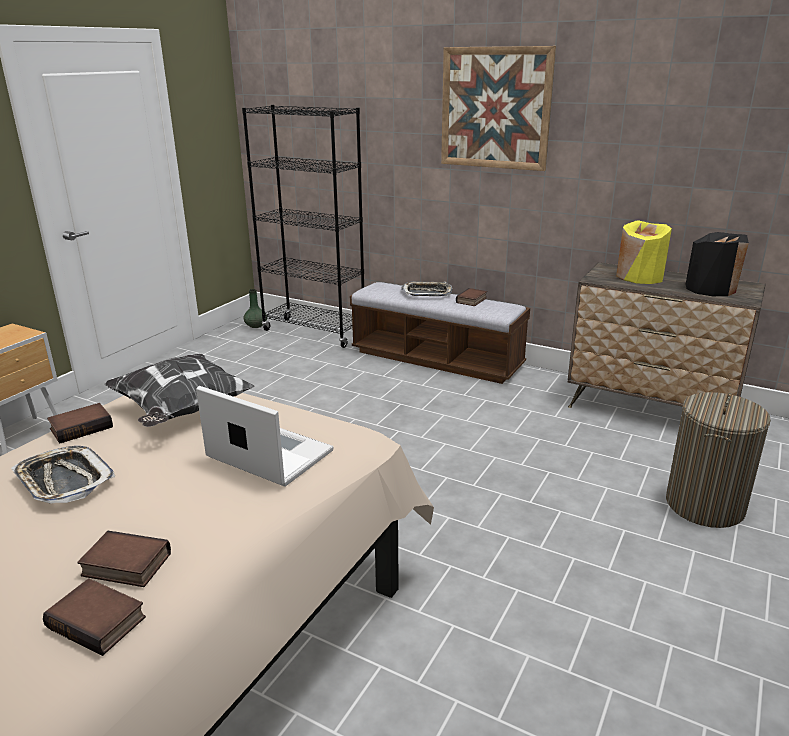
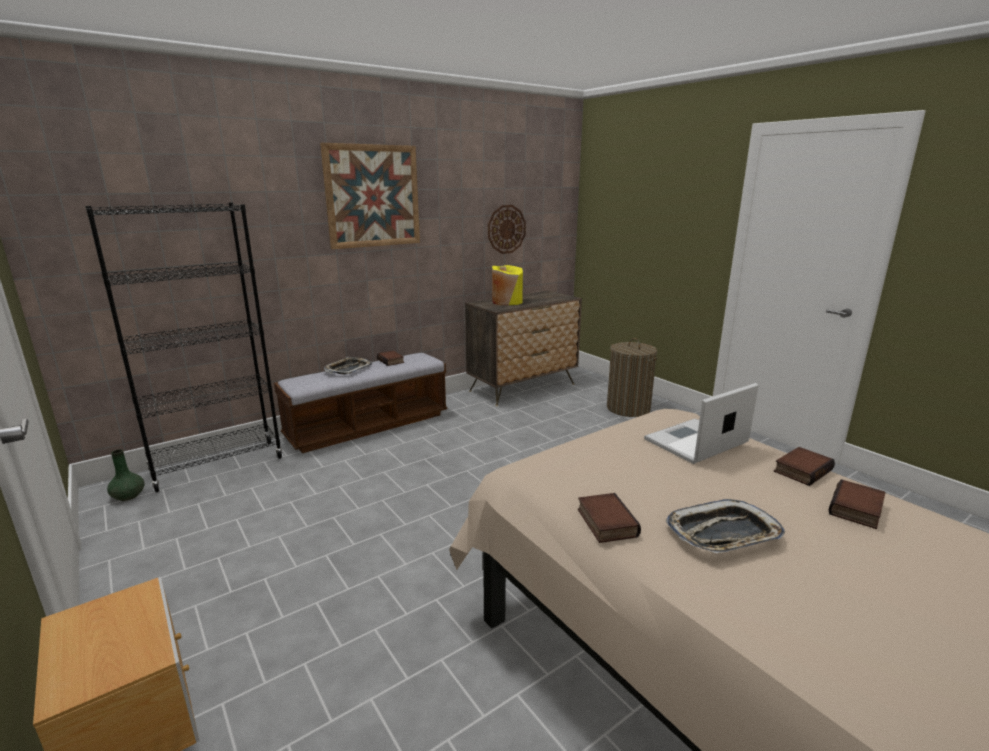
camera: 65 degrees left, 5 degrees down
book [43,578,146,656] -> book moved to [774,447,835,486]
pillow [104,354,254,427] -> none
black vase [685,232,749,296] -> none
none -> wall clock [488,205,526,254]

